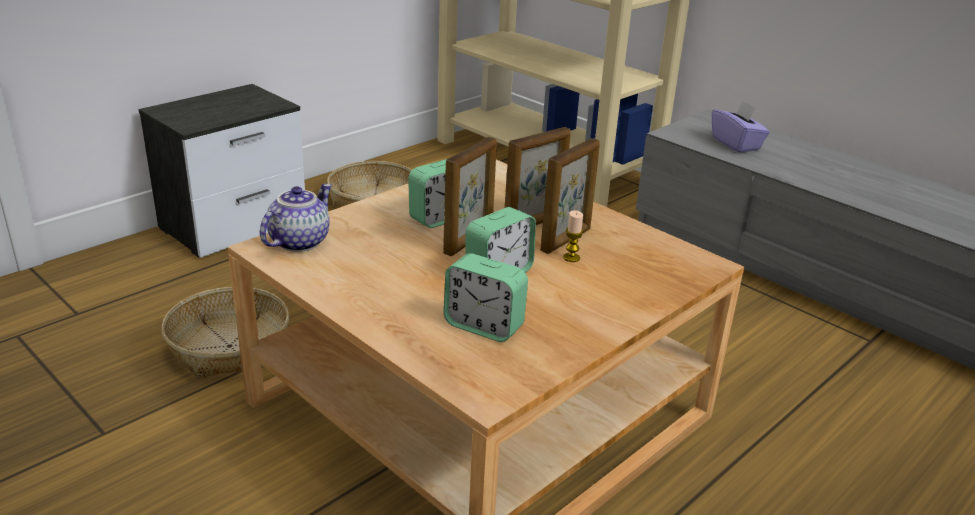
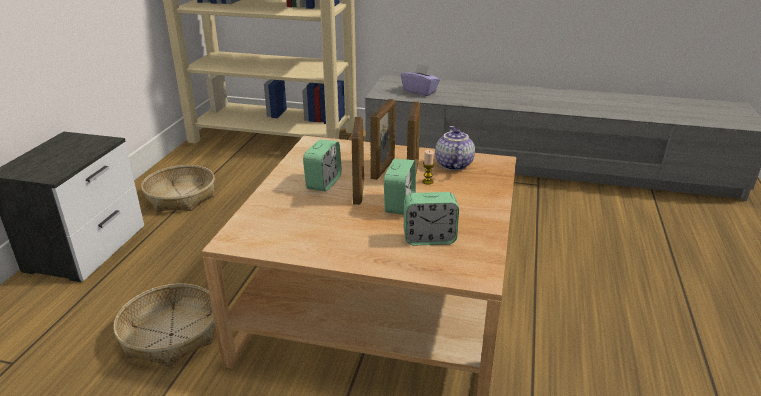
camera: 30 degrees left, 0 degrees up
teapot [260,184,332,252] -> teapot moved to [435,126,475,170]

